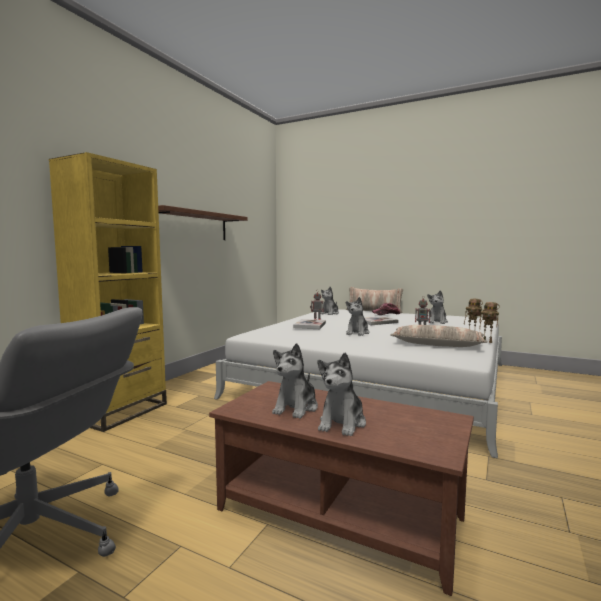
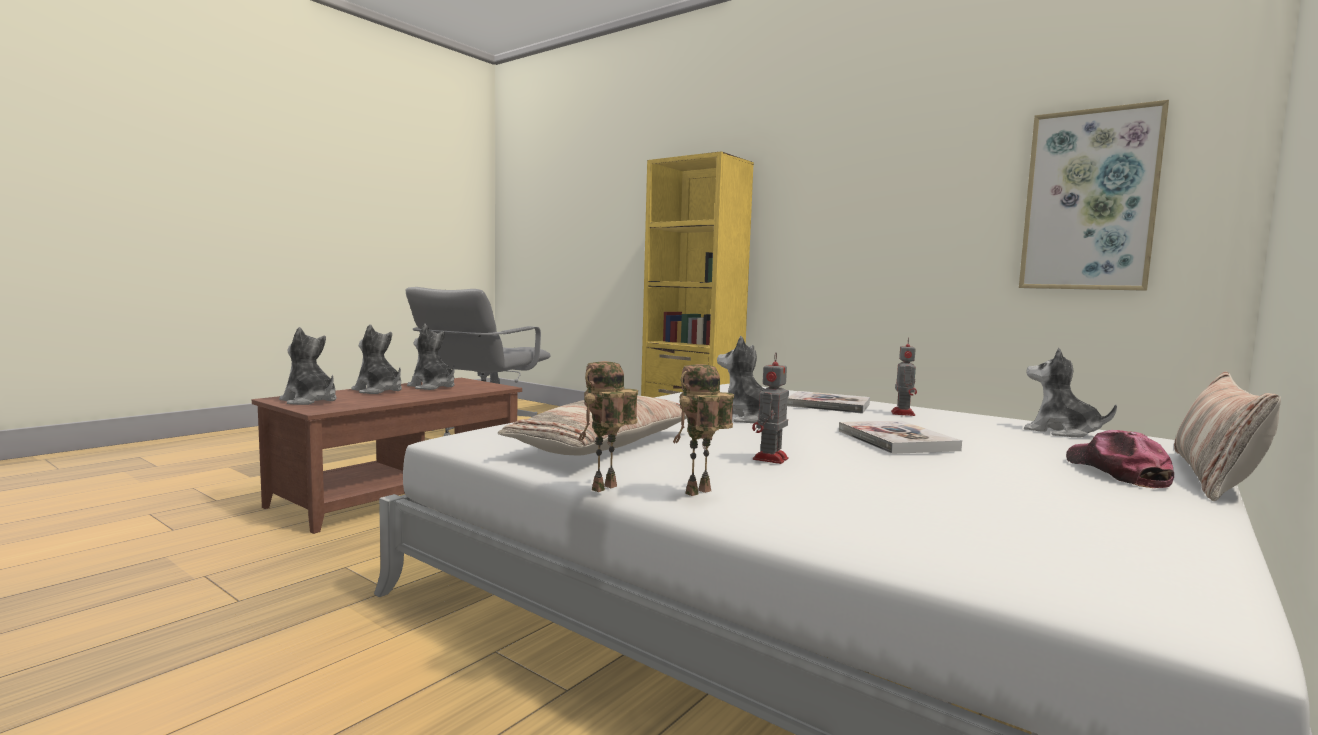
camera: 100 degrees right, 0 degrees up
brown shelf [158,205,248,240] -> none
plush toy [427,290,448,324] -> plush toy moved to [279,327,337,405]
none -> picture [1019,100,1169,291]

